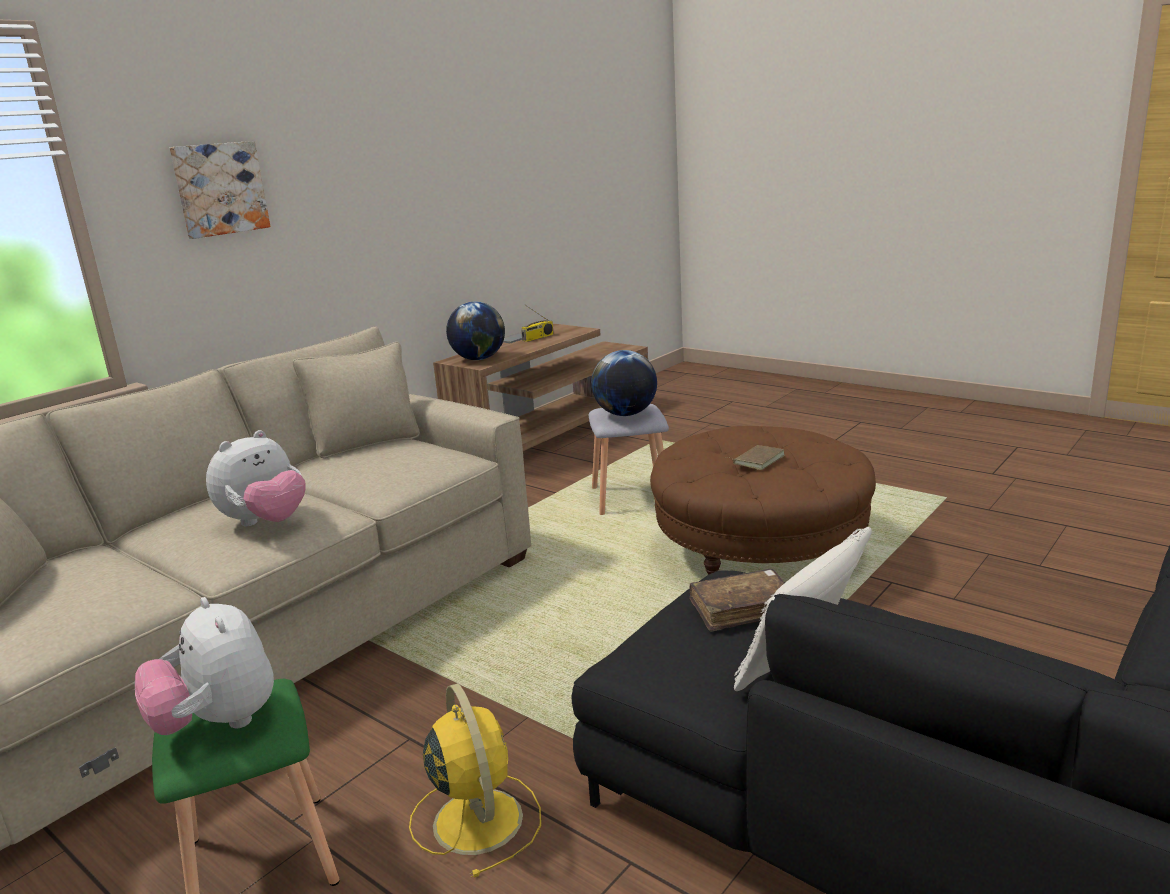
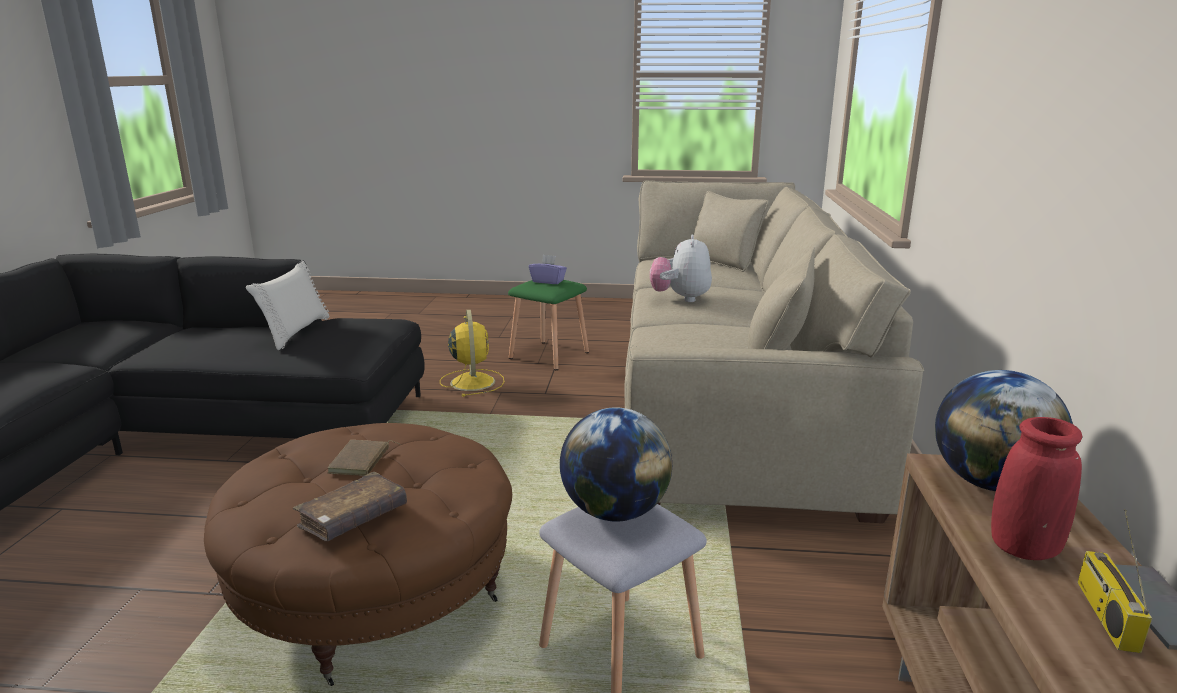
camera: 145 degrees right, 0 degrees up
plush toy [135,597,274,735] -> purple tissue box [529,255,567,284]
picture [170,141,270,239] -> none
yellow fan [409,684,541,878] -> yellow fan turned 135 degrees counterclockwise [440,310,505,397]
brown book [689,569,785,632] -> brown book moved to [293,472,407,541]
none -> red vase [991,417,1082,560]

